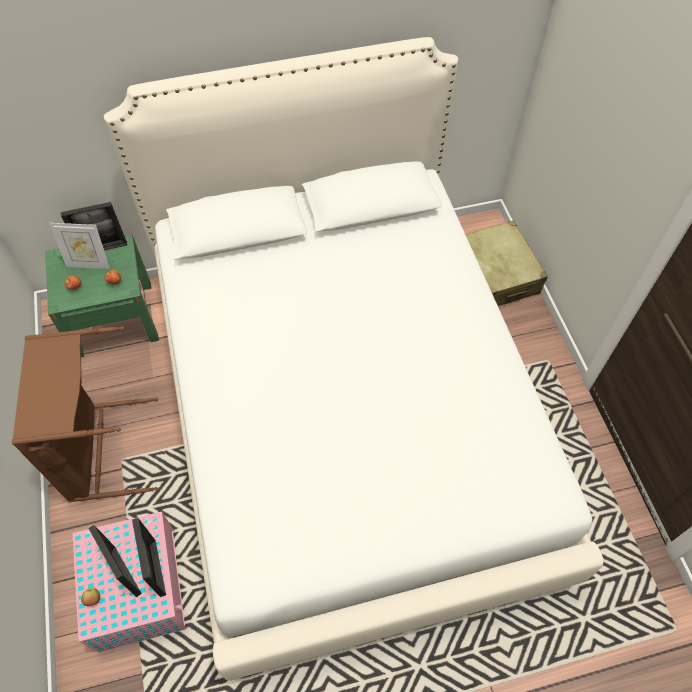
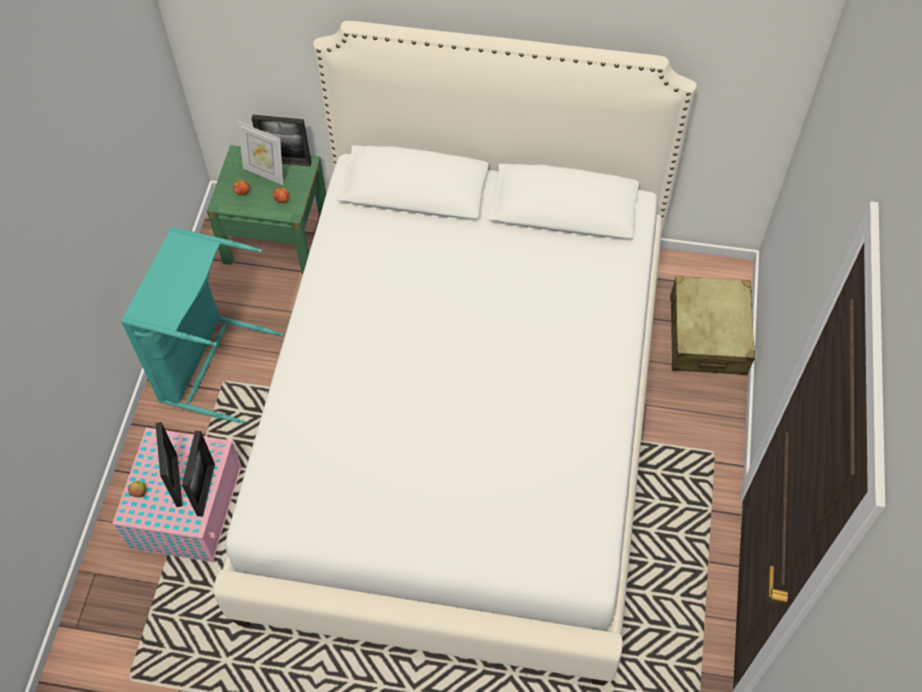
camera: 25 degrees right, 0 degrees up
brown laundry basket [12,326,158,502] -> turquoise laundry basket [121,226,284,424]

